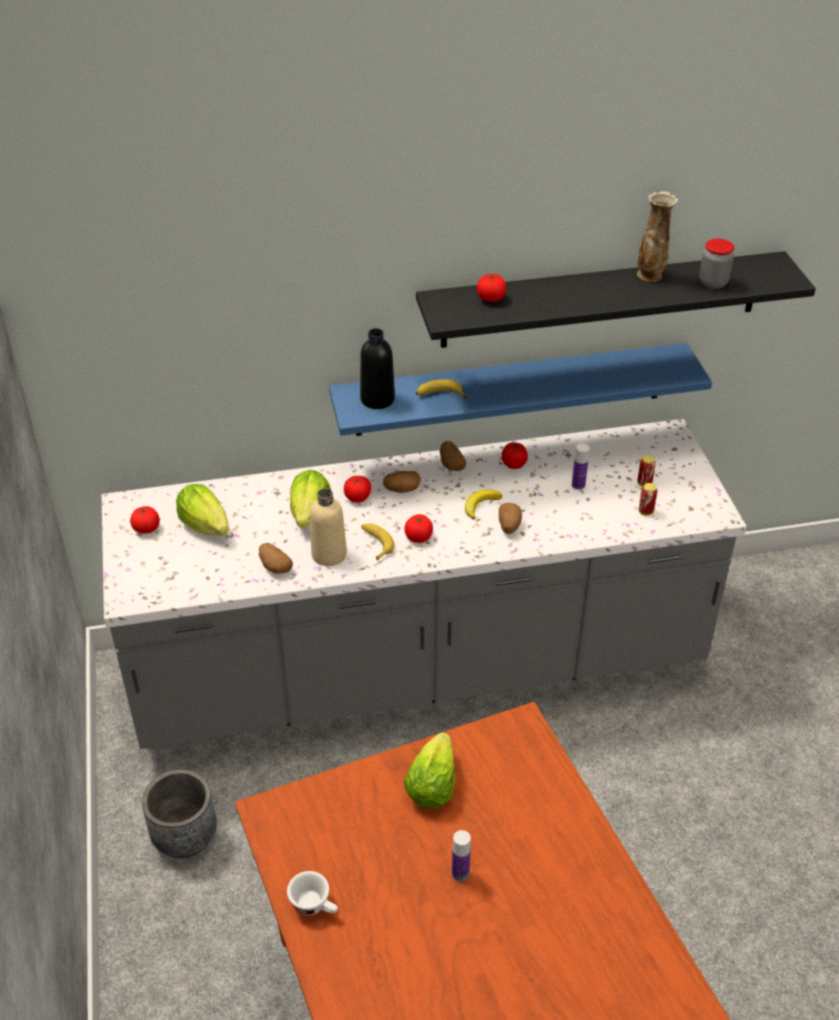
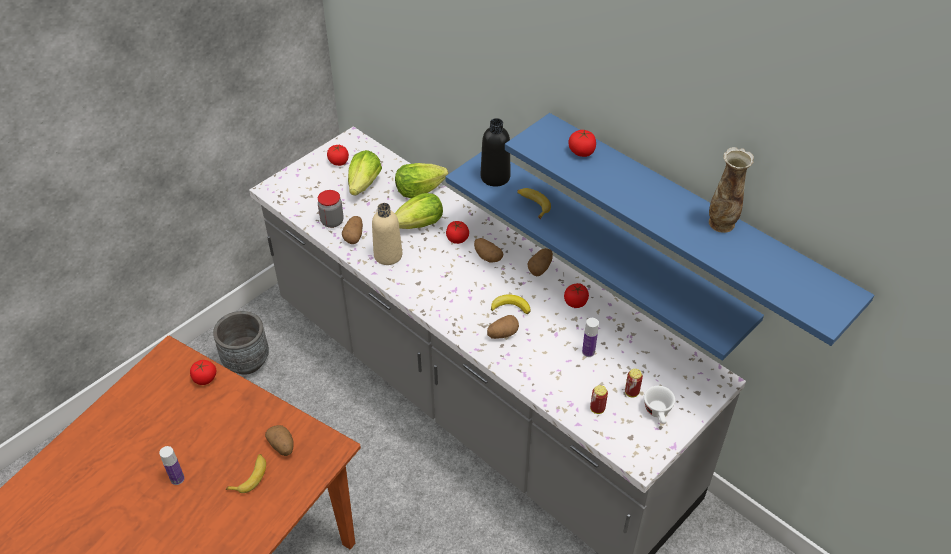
camera: 55 degrees right, 5 degrees up
white cup [287,871,338,916] -> white cup moved to [644,386,675,424]
banana [361,523,394,560] -> banana moved to [226,454,266,493]
lettuce [404,732,455,808] -> lettuce moved to [395,163,448,198]
tomato [405,514,433,543] -> tomato moved to [190,360,217,385]
black shelf [416,251,816,348] -> blue shelf [505,113,874,346]
jar [699,239,734,289] -> jar moved to [318,190,344,228]
none -> potato [265,425,294,456]

